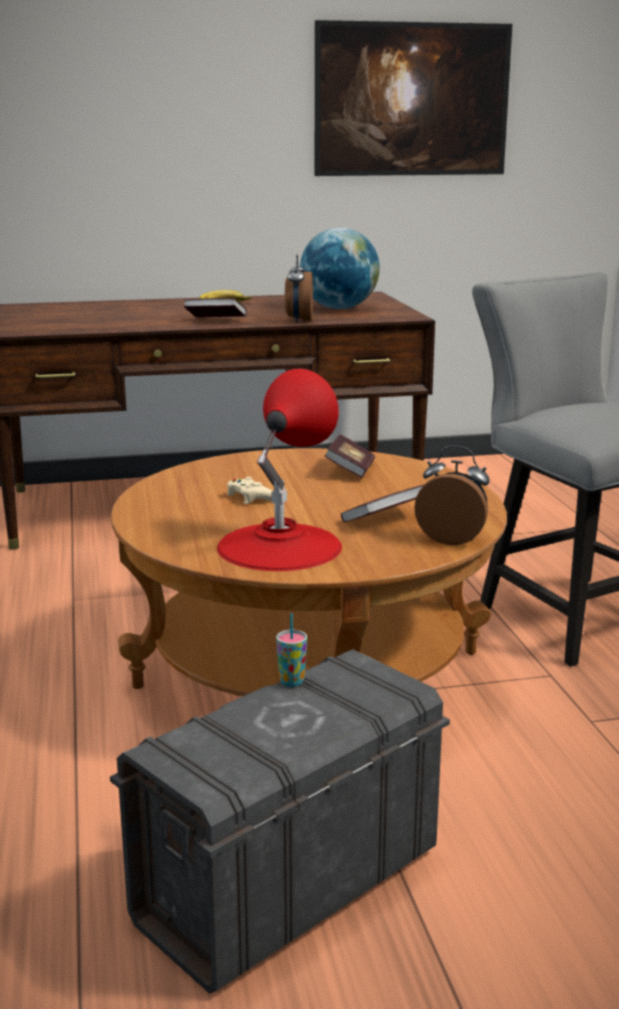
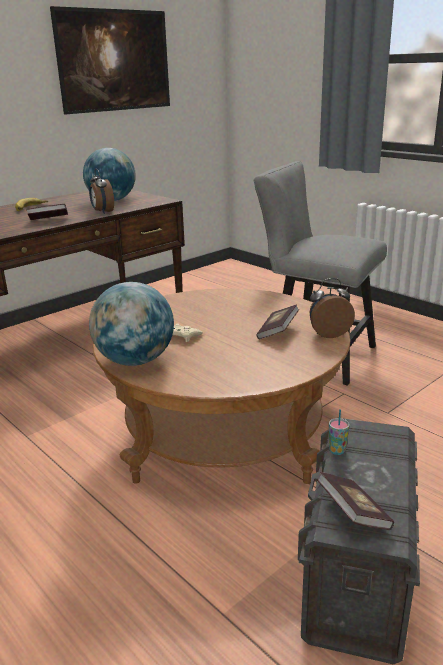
camera: 30 degrees left, 5 degrees up
red table lamp [217,369,342,571] -> none
book [325,434,375,477] -> book moved to [317,472,394,530]
none -> globe [89,282,174,366]

